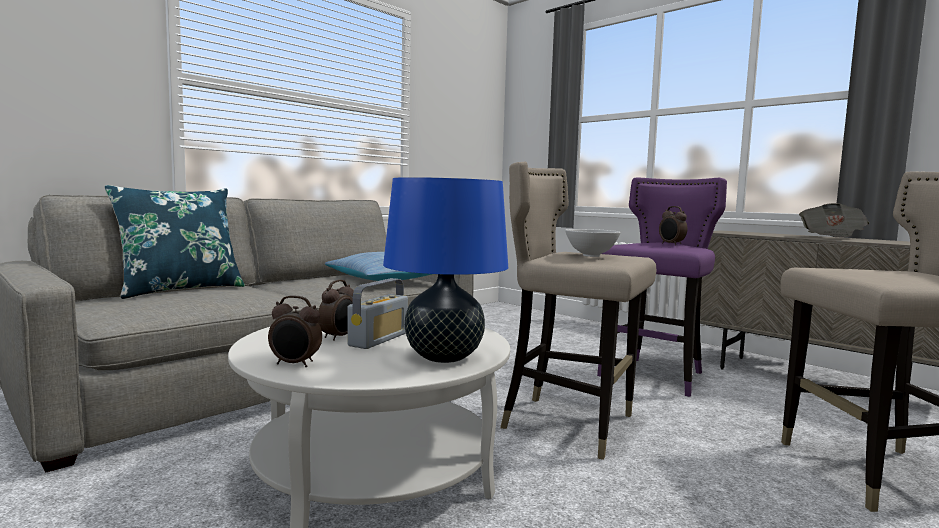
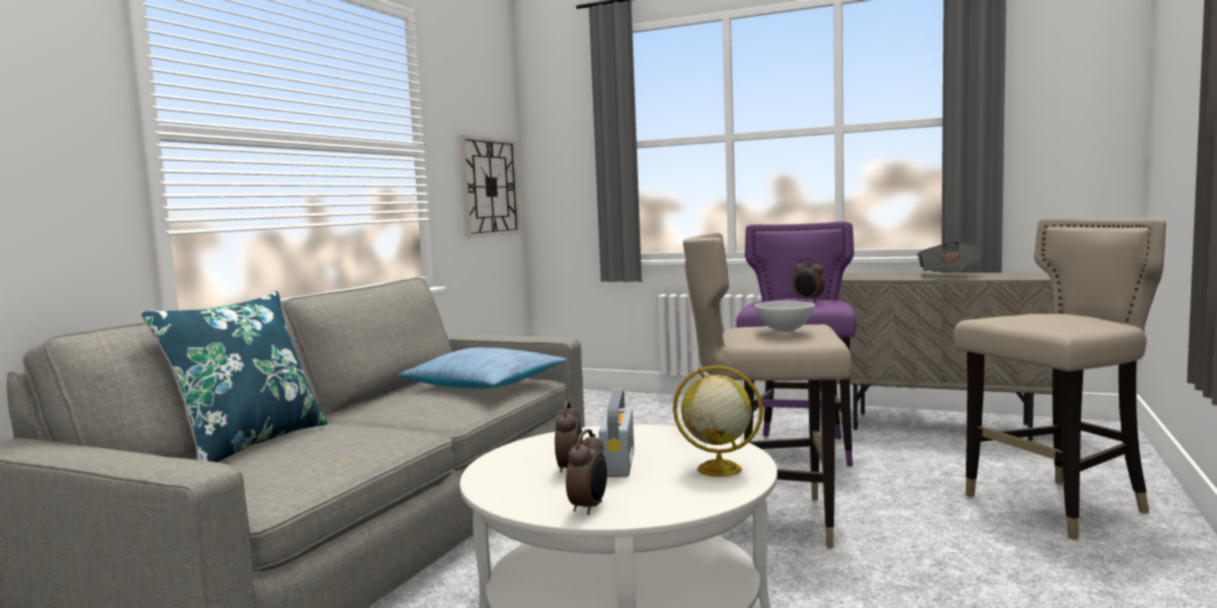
camera: 20 degrees left, 0 degrees up
alarm clock [268,295,322,367] -> alarm clock turned 60 degrees counterclockwise [566,429,607,515]
blue table lamp [383,177,508,363] -> globe [673,365,763,477]
none -> wall clock [459,135,521,238]

